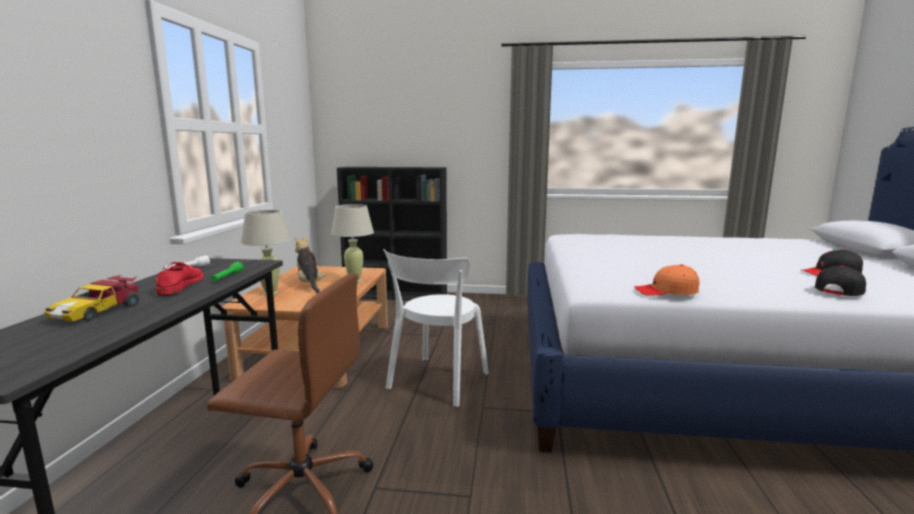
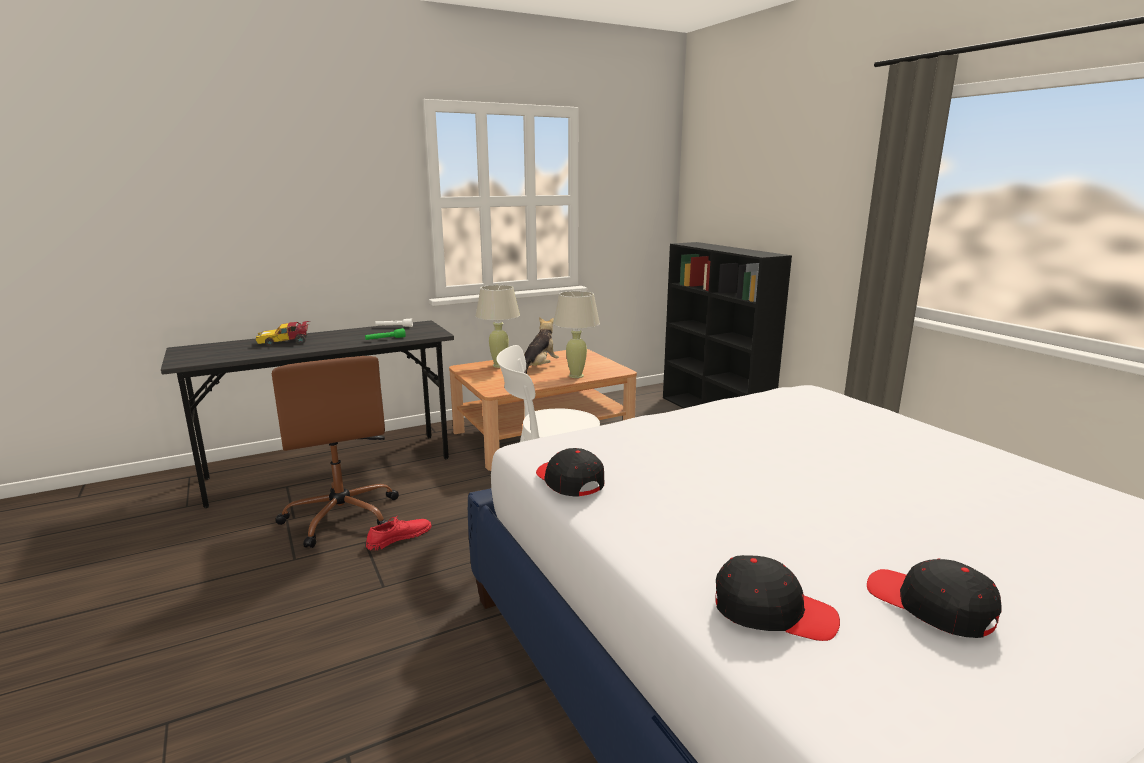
camera: 55 degrees right, 5 degrees up
red shoe [156,262,204,296] -> red shoe moved to [366,515,431,551]
orange cap [635,264,699,296] -> black cap [536,448,604,496]

